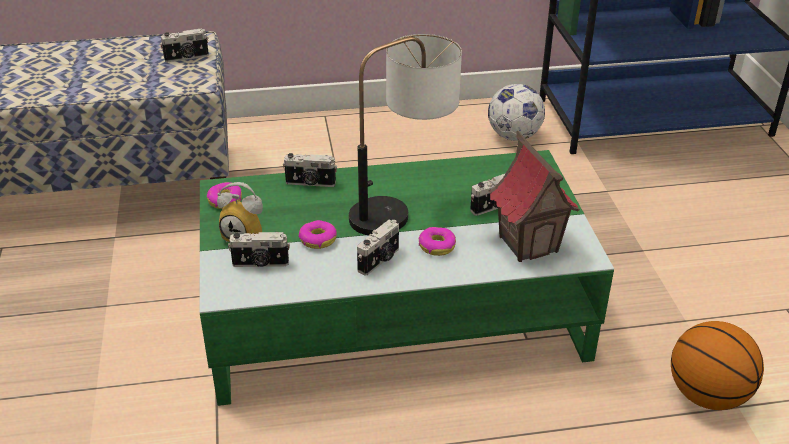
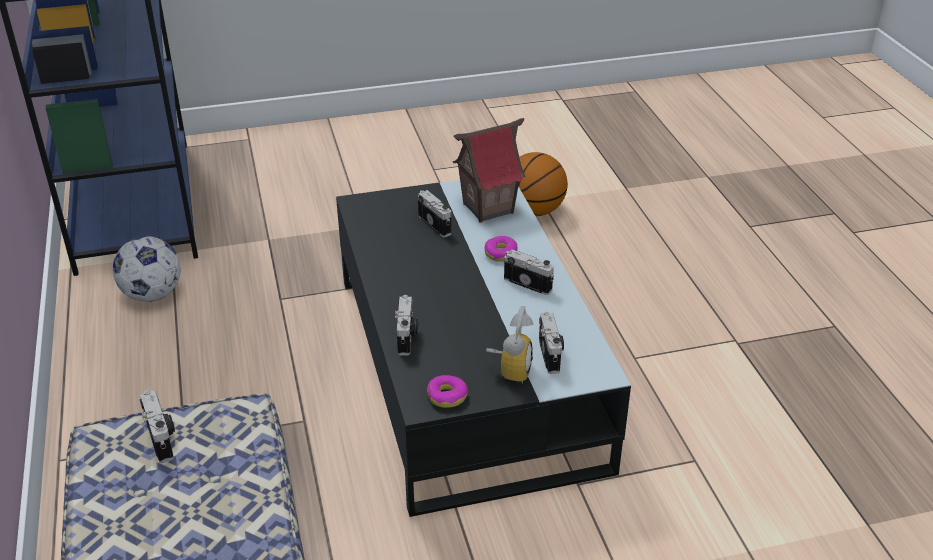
camera: 95 degrees left, 0 degrees up
green coffee table [200,150,614,406] -> black coffee table [336,180,631,517]
donut [298,220,337,249] -> none
table lamp [349,34,462,235] -> none

